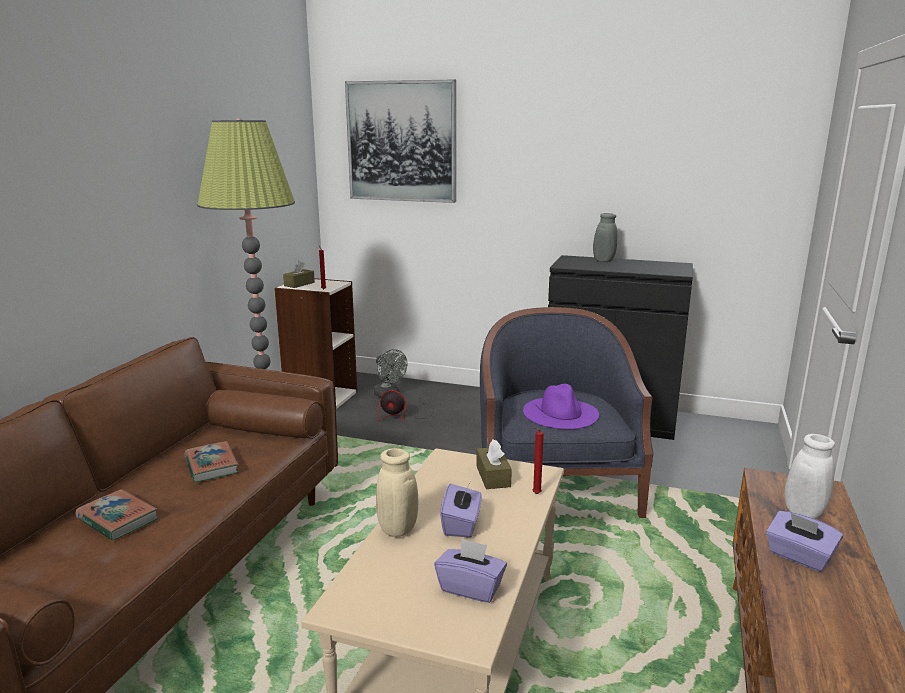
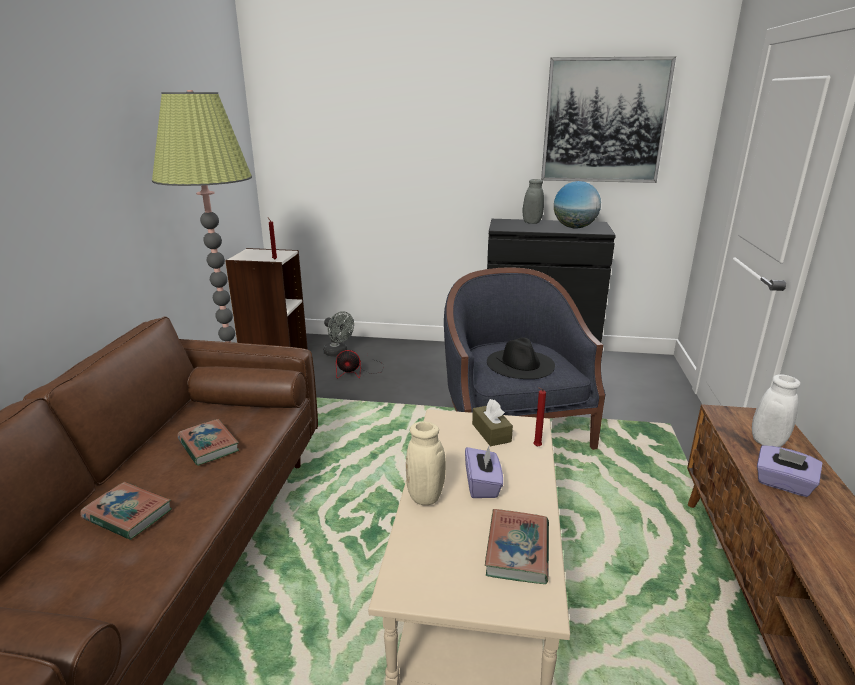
camera: 10 degrees left, 5 degrees up
brown tissue box [283,261,315,288] -> none
picture [345,80,456,203] -> picture moved to [541,56,676,183]
purple tissue box [434,538,507,603] -> book [485,509,549,584]
purple hat [523,384,599,429] -> black hat [487,337,555,379]
none -> globe [554,181,601,228]

